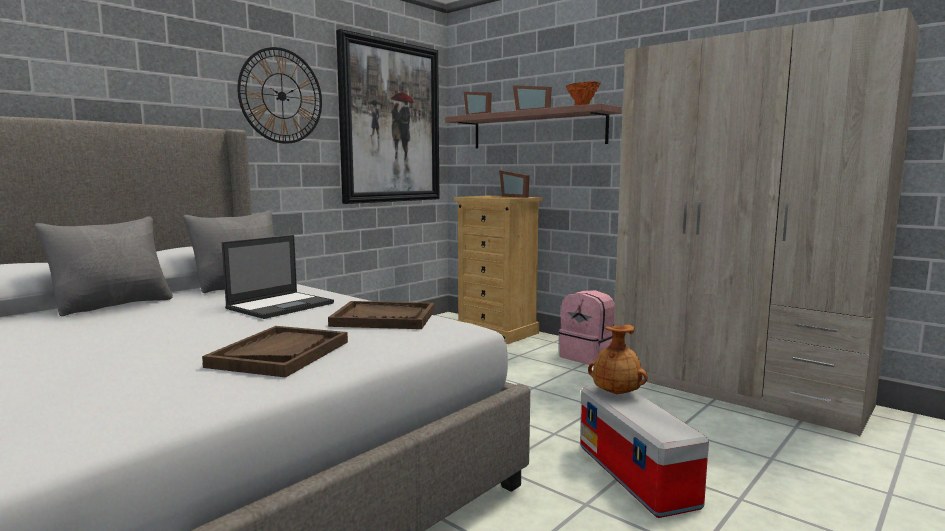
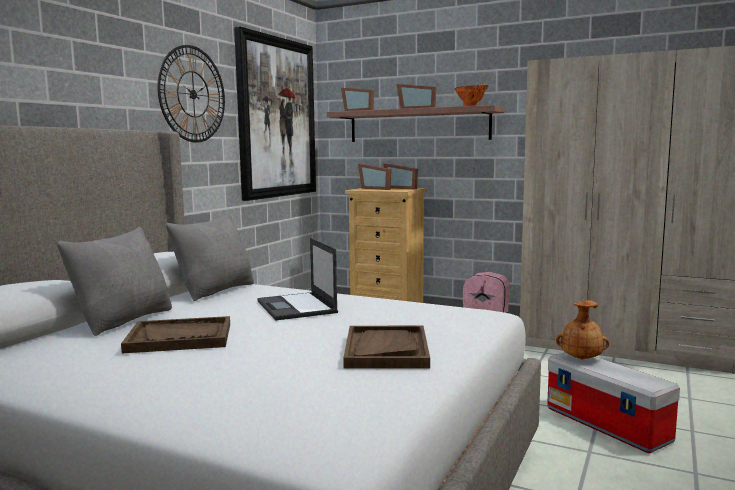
camera: 15 degrees left, 0 degrees up
laptop [222,235,334,319] -> laptop turned 135 degrees clockwise [257,238,338,320]
brown tray [328,301,435,329] -> brown tray moved to [121,316,230,353]
none -> picture frame [358,164,391,190]

